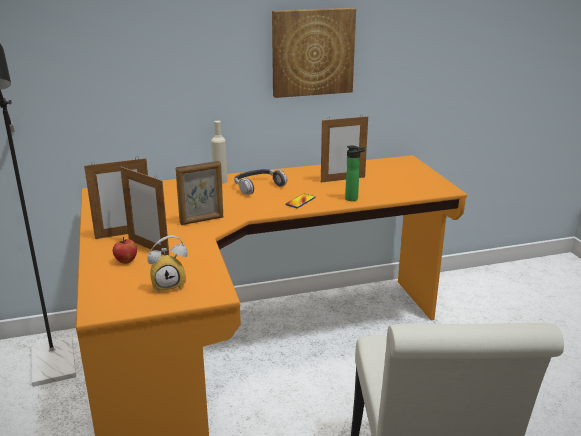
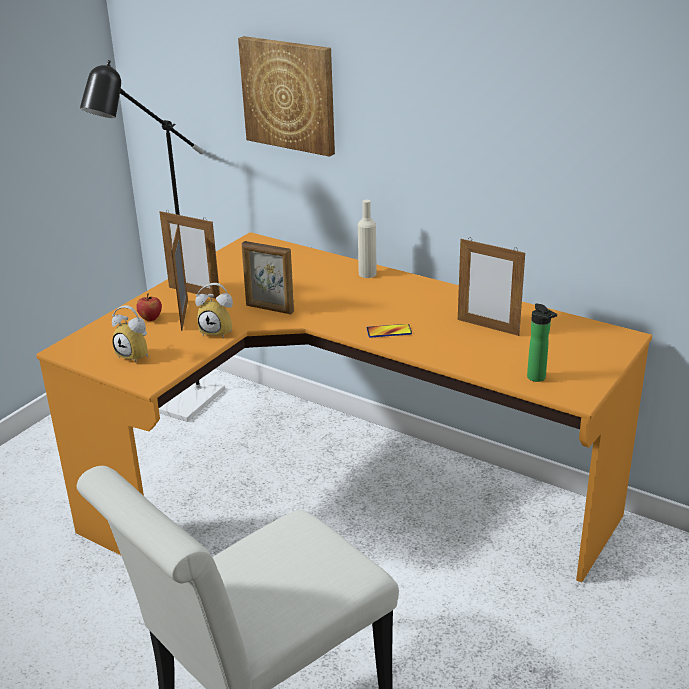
camera: 50 degrees right, 5 degrees up
headphones [234,169,287,195] -> none
picture [272,8,356,98] -> picture moved to [238,36,335,157]
bottle [345,145,366,201] -> bottle moved to [527,304,557,382]
none -> alarm clock [195,283,233,338]

